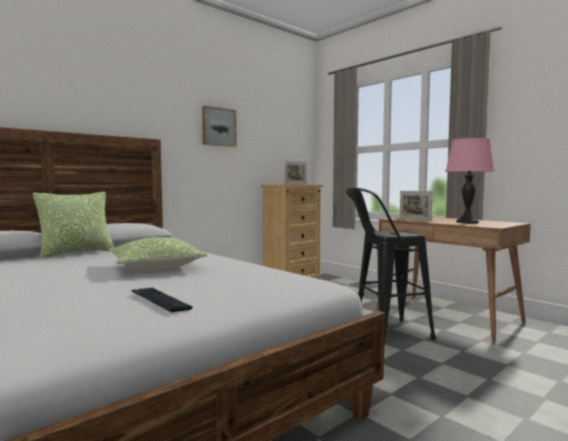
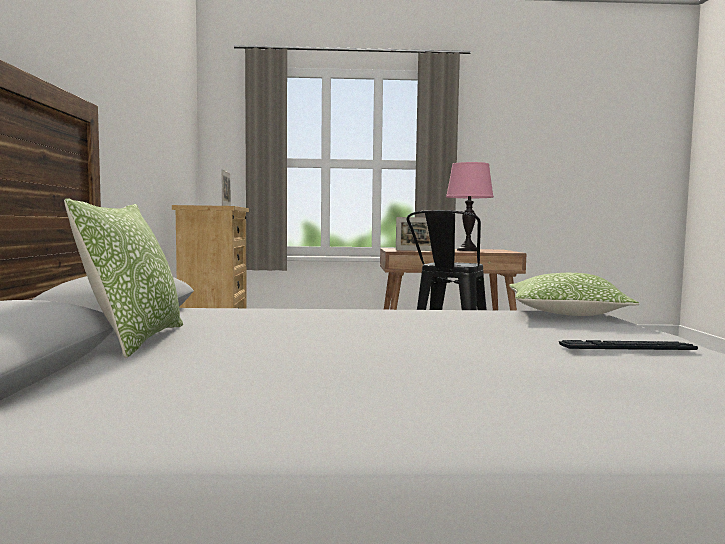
camera: 50 degrees left, 0 degrees up
pillow [109,237,207,270] -> pillow moved to [509,273,640,316]
picture [202,106,237,147] -> none

